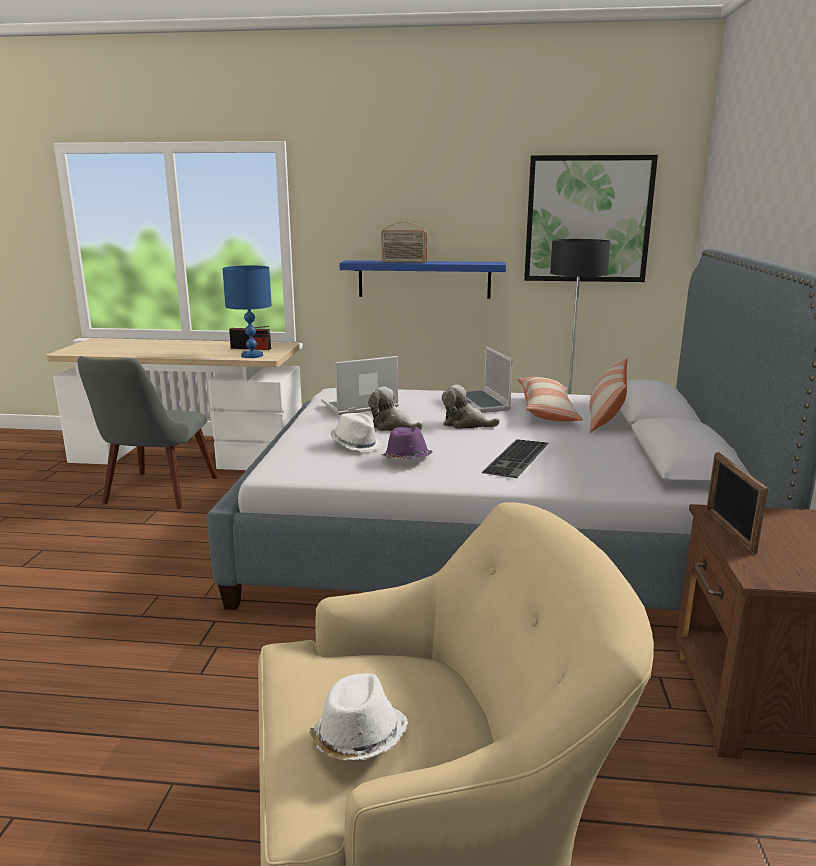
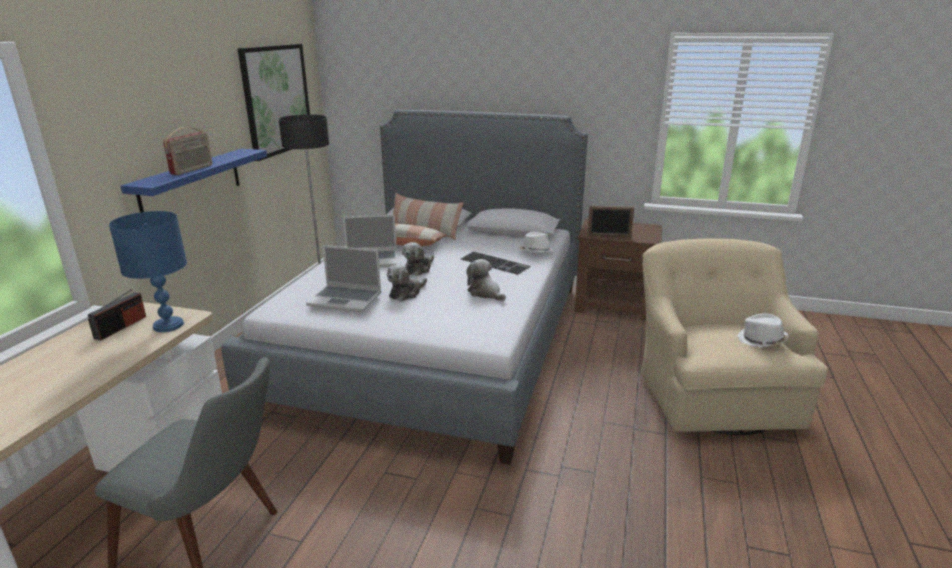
camera: 80 degrees left, 5 degrees up
laptop [321,356,399,415] -> laptop turned 60 degrees counterclockwise [306,245,381,312]
white hat [331,413,382,452] -> white hat moved to [520,232,554,252]
purple hat [381,427,433,459] -> plush toy [466,259,506,301]

